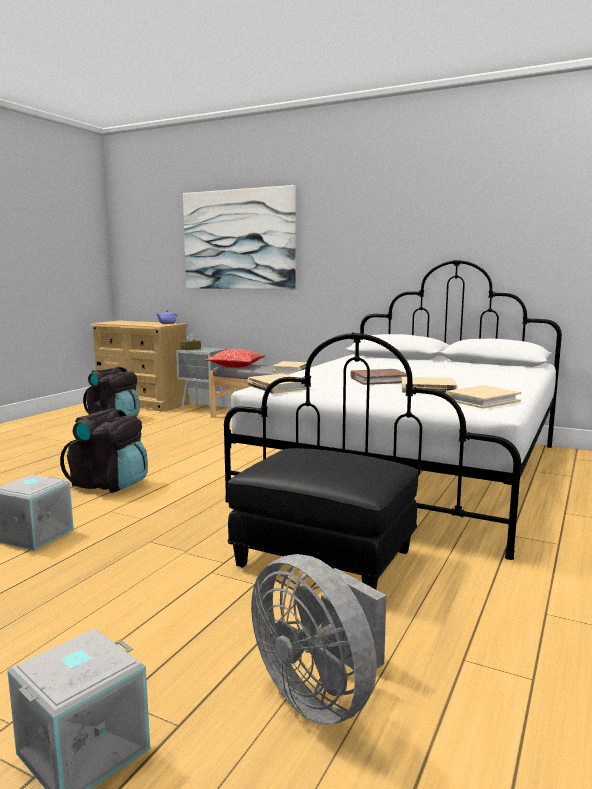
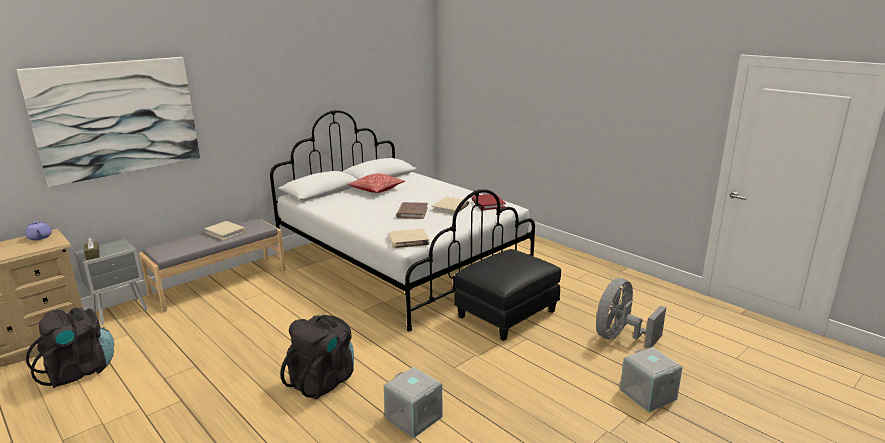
camera: 70 degrees left, 10 degrees up
pillow [206,349,266,367] -> pillow moved to [348,174,405,193]
grey fan [251,554,386,725] -> grey fan turned 150 degrees clockwise [596,278,666,348]
beige book [446,385,521,408] -> red book [472,194,506,210]

